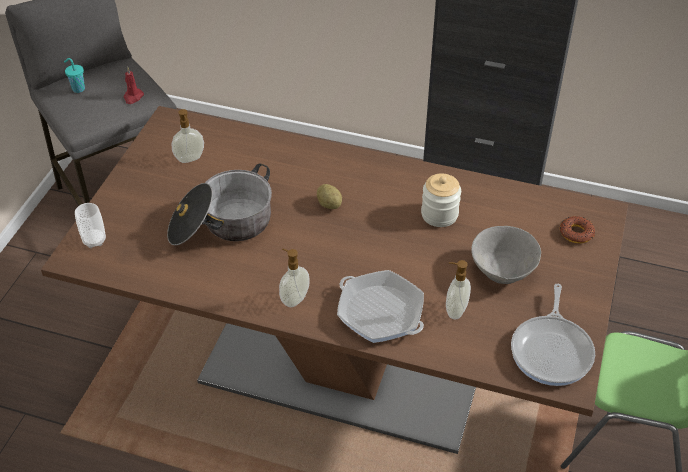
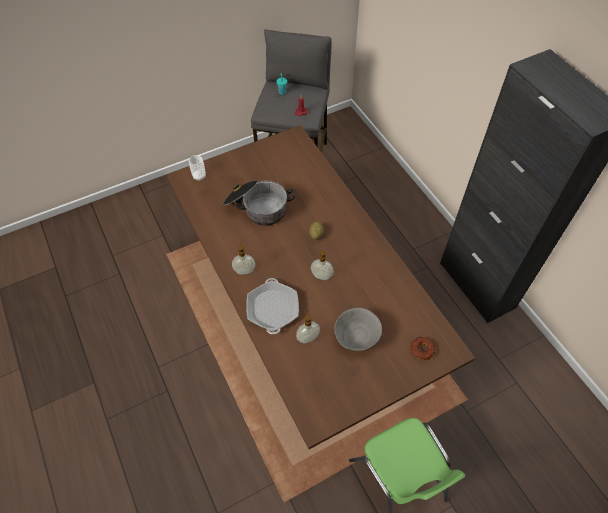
camera: 45 degrees right, 10 degrees up
soap dispenser [172,109,204,163] -> soap dispenser moved to [311,250,334,280]
jar [421,173,461,227] -> none
frying pan [511,284,595,386] -> none

